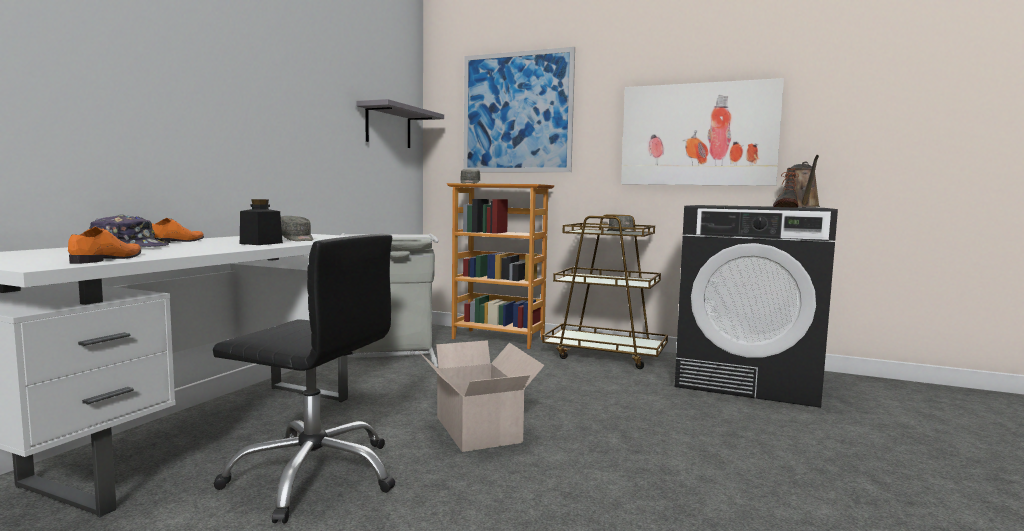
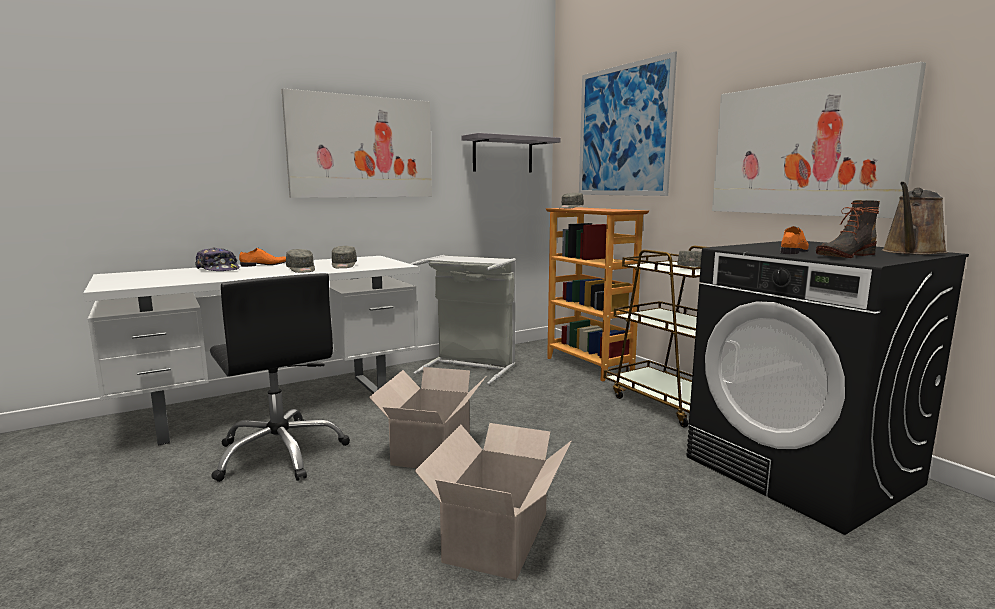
camera: 35 degrees right, 5 degrees up
orange shoe [68,227,141,264] -> orange shoe moved to [780,226,809,254]
black jar [240,199,283,245] -> grey cap [286,249,315,273]
none -> picture [282,88,432,198]
none -> cardboard box [415,423,571,580]

